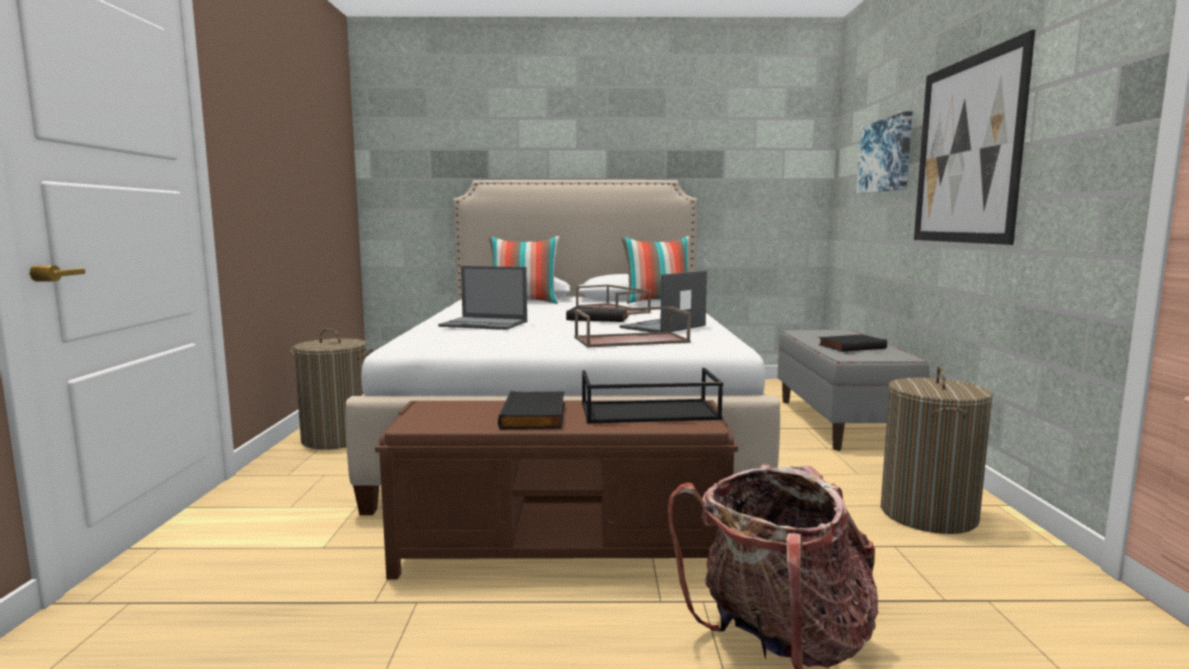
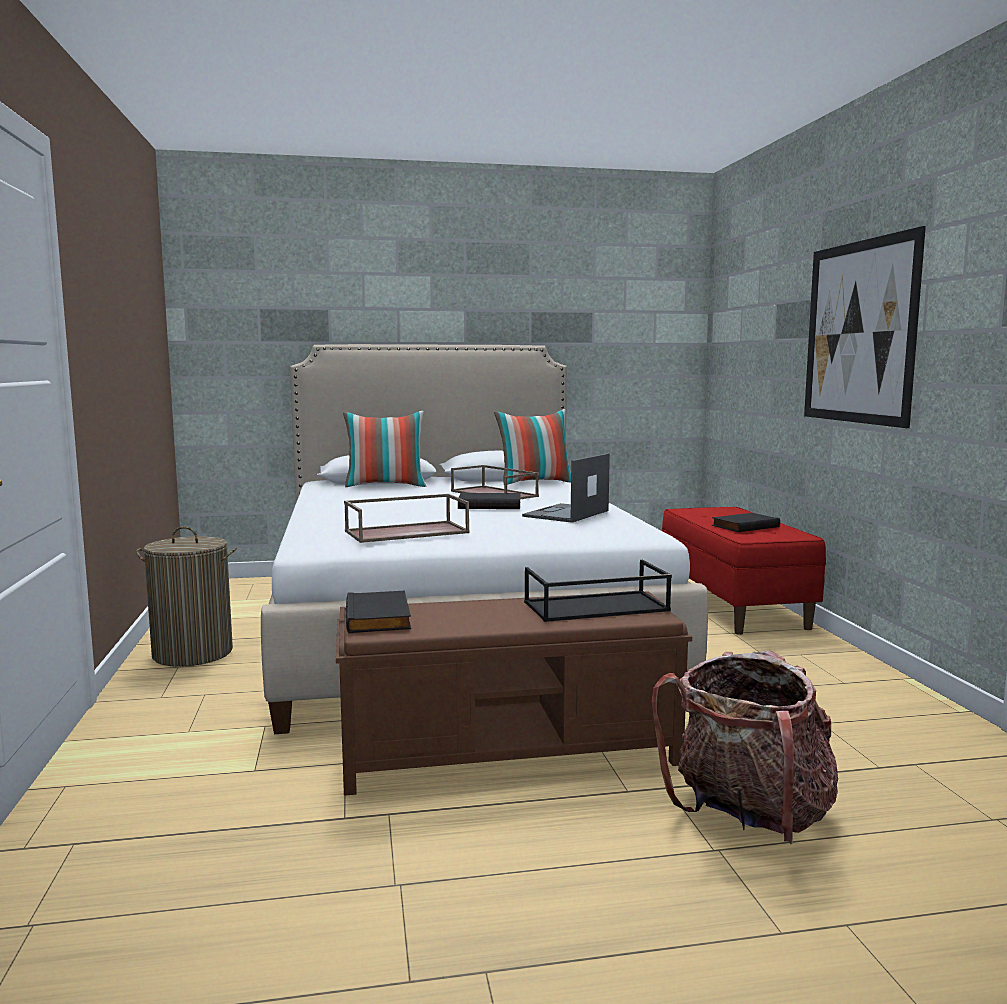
camera: 10 degrees left, 0 degrees up
laptop [438,266,527,330] -> none
black book [498,391,565,429] -> black book moved to [346,591,411,633]
brown tray [575,306,691,347] -> brown tray moved to [344,494,470,543]
grey bench [778,330,929,451] -> red bench [662,507,826,635]
picture [856,111,913,194] -> none
laundry basket [881,366,993,534] -> none

